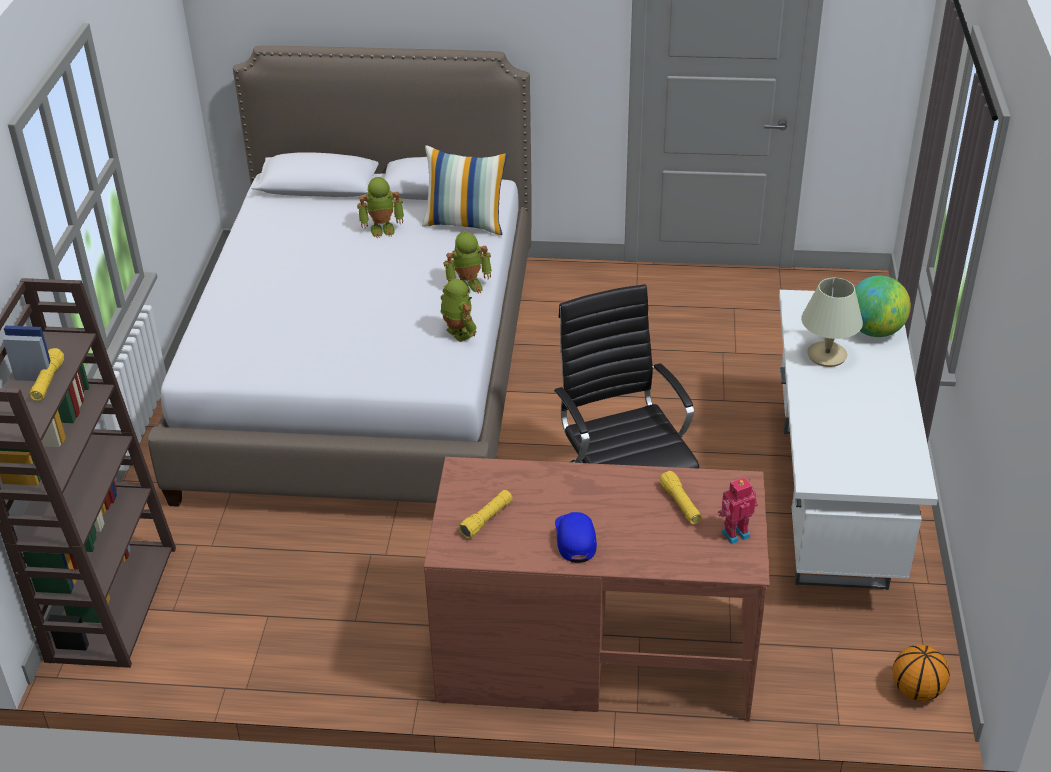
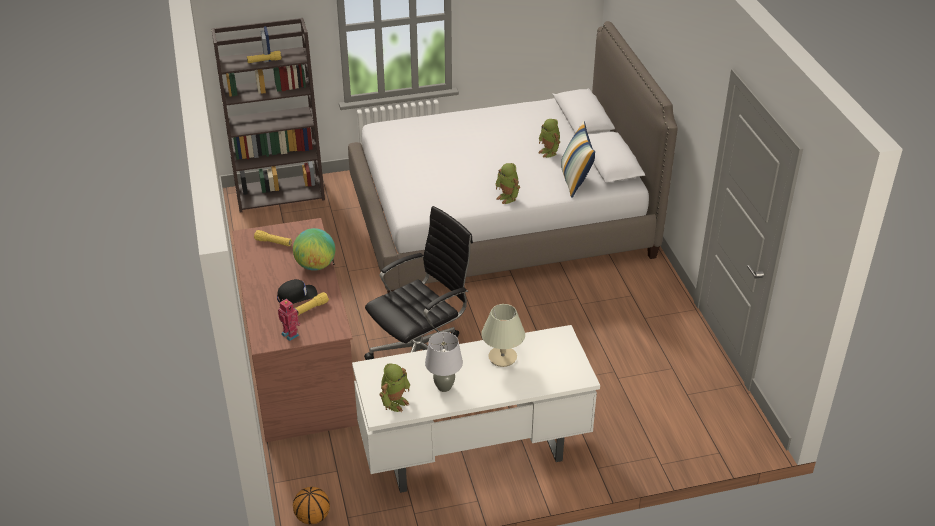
camera: 70 degrees right, 0 degrees up
toy robot [441,279,477,342] -> toy robot moved to [380,363,410,412]
blue cap [555,512,597,563] -> none
globe [855,276,911,337] -> globe moved to [293,228,335,271]
none -> black cap [277,279,318,304]
none -> grey table lamp [425,332,463,392]

